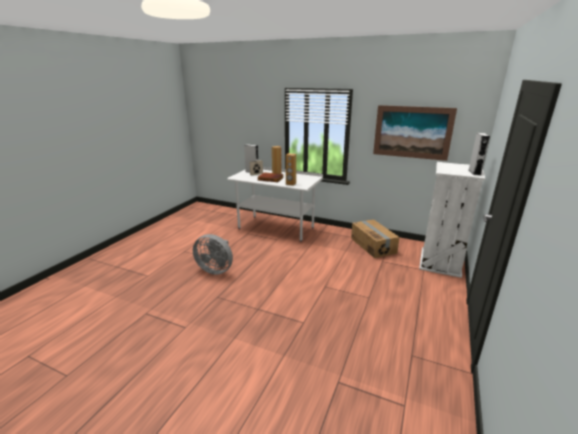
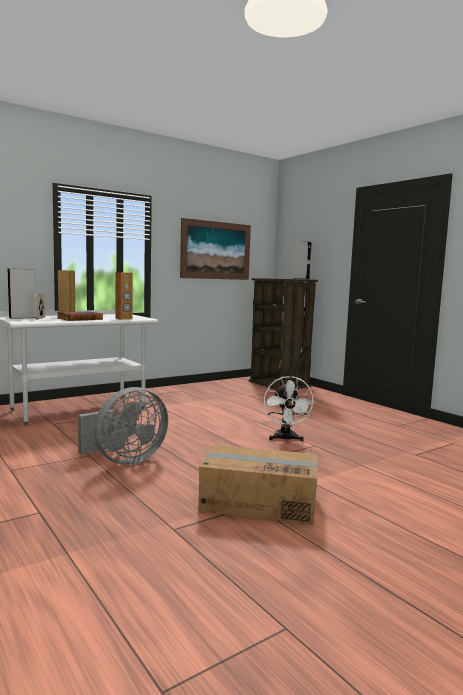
camera: 60 degrees left, 15 degrees down
cardboard box [351,220,400,258] -> cardboard box moved to [198,444,318,525]
white bookcase [419,162,485,278] -> brown bookcase [248,278,318,390]
none -> white fan [264,376,315,441]

